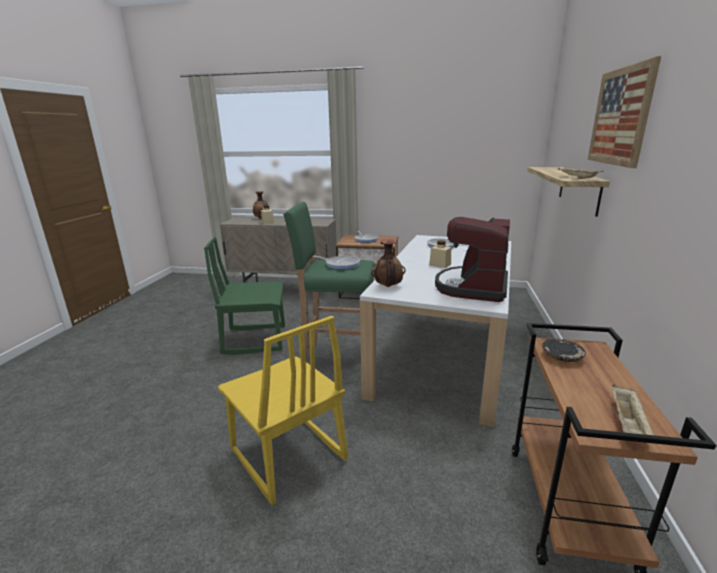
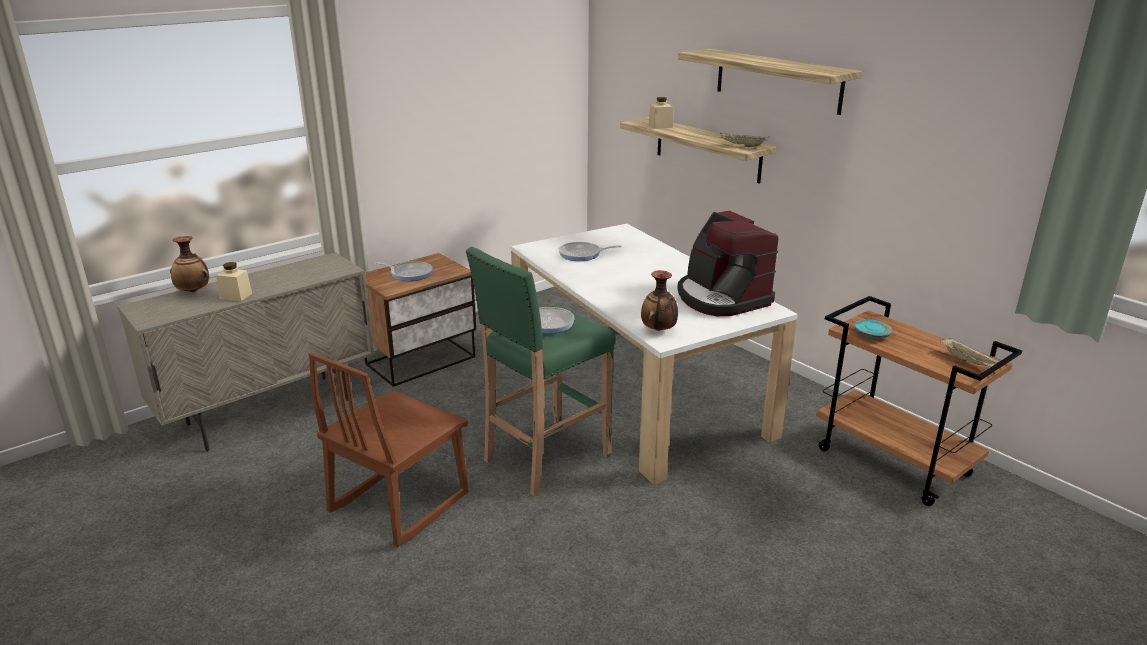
camera: 50 degrees left, 5 degrees up
green chair [204,237,285,355] -> brown chair [308,352,469,547]
yellow chair [218,316,348,505] -> none
beige jar [429,240,451,268] -> beige jar moved to [649,97,673,129]
black plate [542,339,586,362] -> turquoise plate [854,320,892,339]
picture [588,56,661,168] -> shelf [678,49,862,115]

